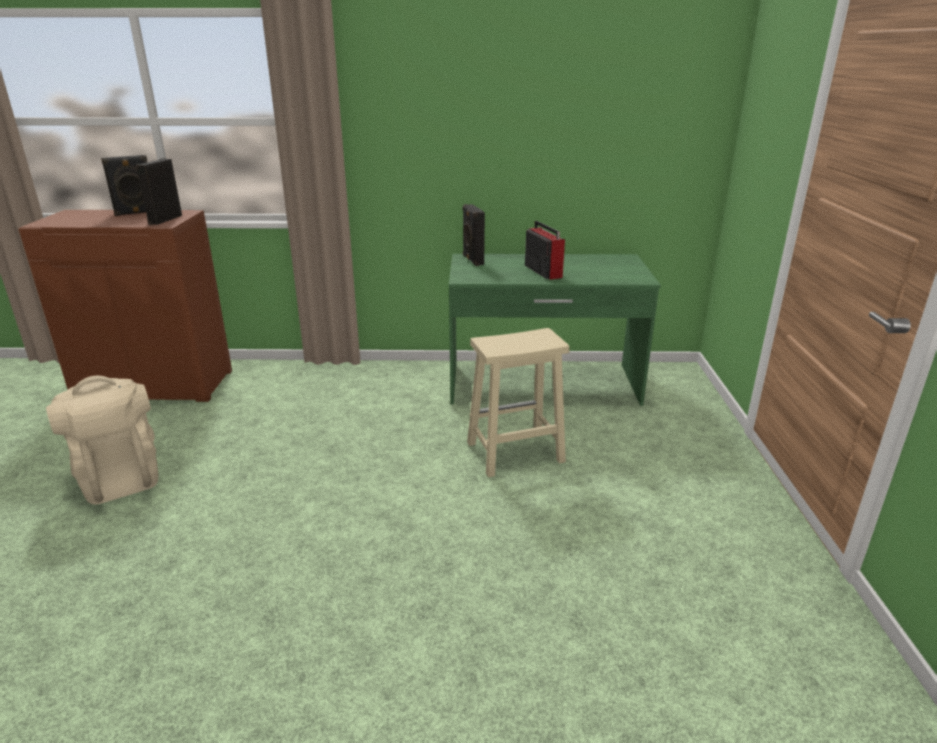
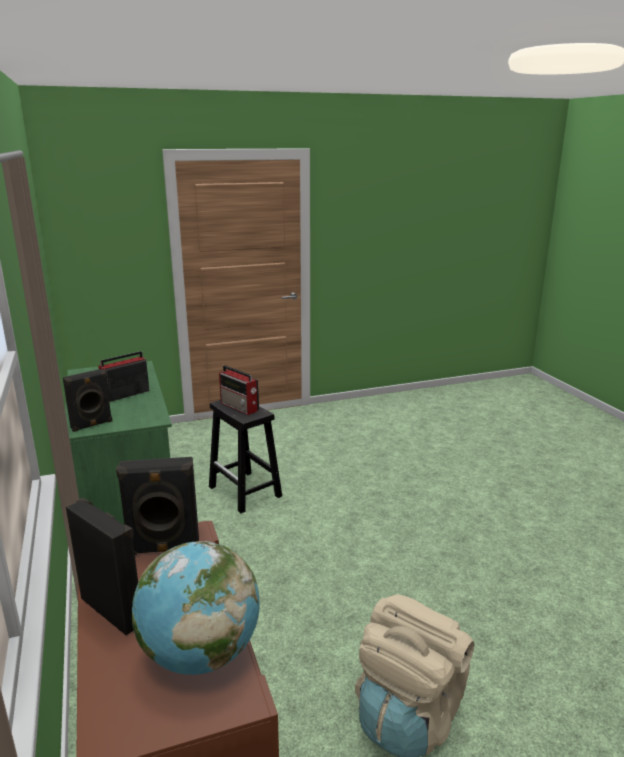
camera: 110 degrees left, 5 degrees down
beige stool [467,328,570,477] -> black stool [209,400,282,513]
none -> globe [132,541,260,675]
none -> radio [219,365,259,415]

